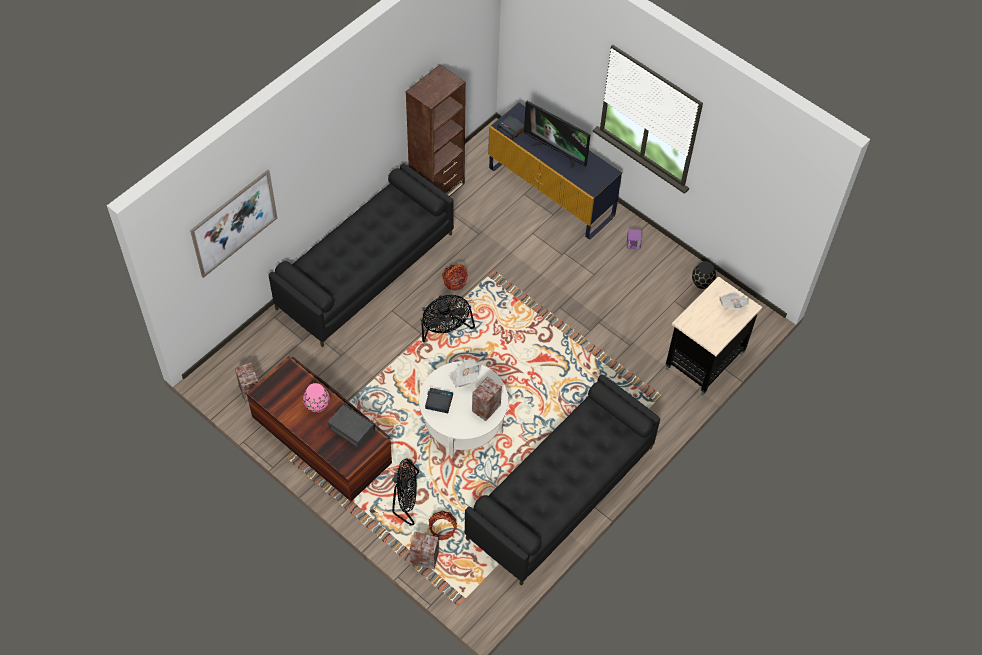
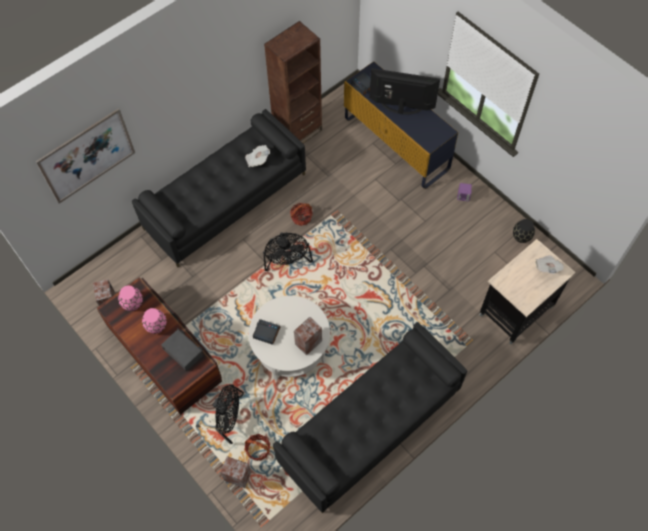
camera: 10 degrees right, 5 degrees up
newspaper [449,359,481,387] -> newspaper moved to [245,145,270,167]
television [524,101,591,169] -> television turned 150 degrees clockwise [369,68,440,115]
none -> pink vase [118,286,143,311]

